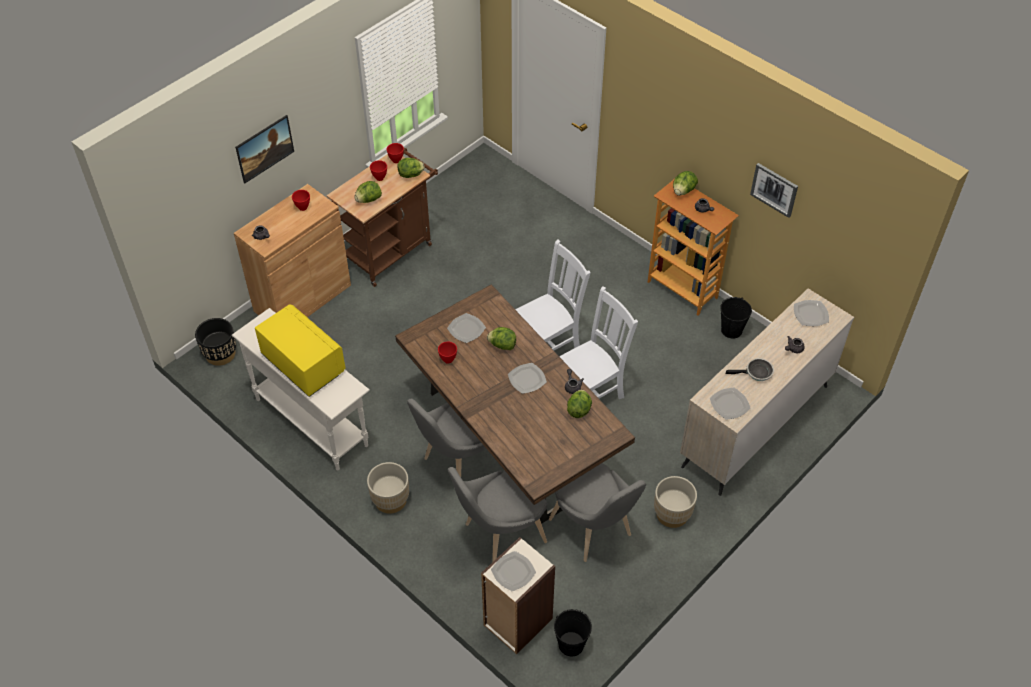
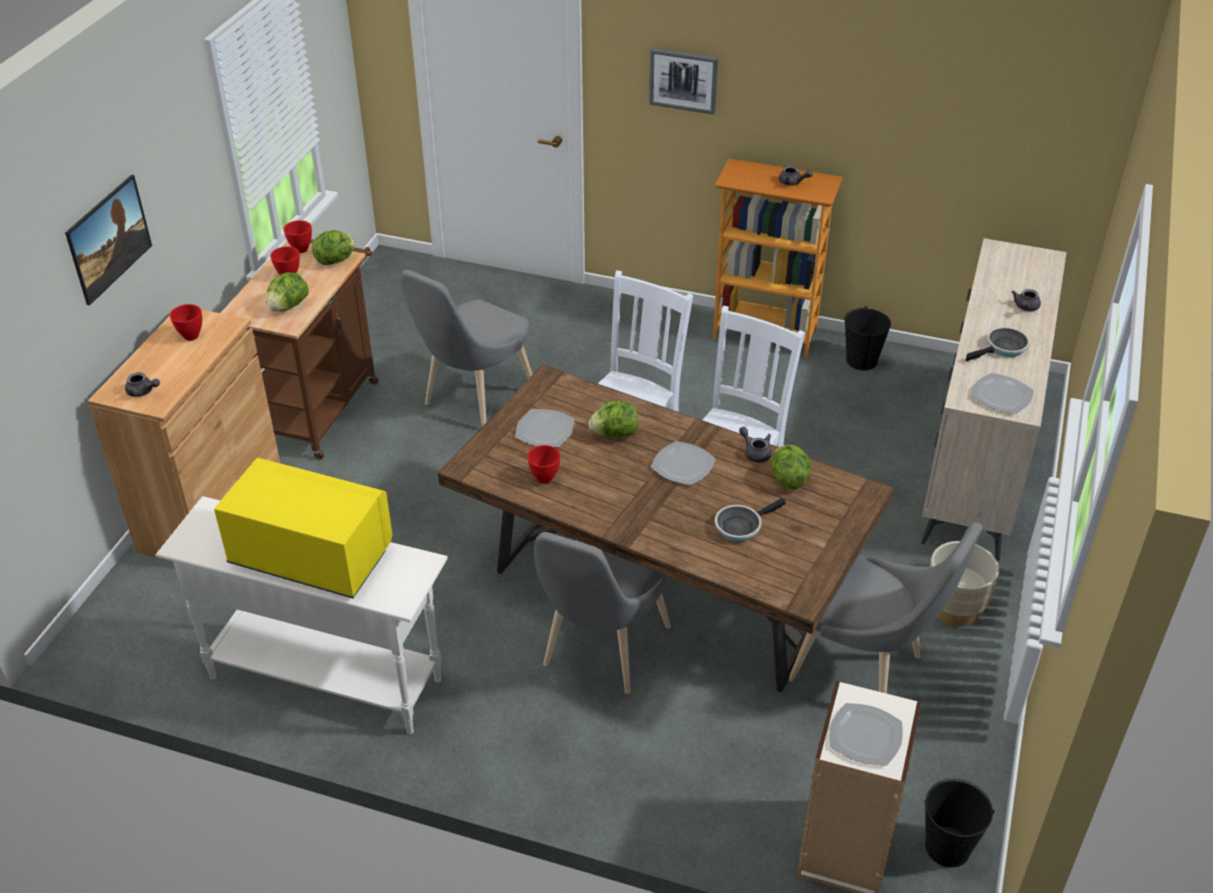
camera: 25 degrees left, 10 degrees down
black planter [195,318,236,366] -> none
beige planter [367,462,409,514] -> none
grey chair [448,467,547,562] -> grey chair moved to [400,270,532,427]
lettuce [673,171,698,196] -> none
picture [750,163,798,218] -> picture moved to [649,48,718,114]
plate [794,300,829,326] -> none
none -> frying pan [715,498,786,542]

